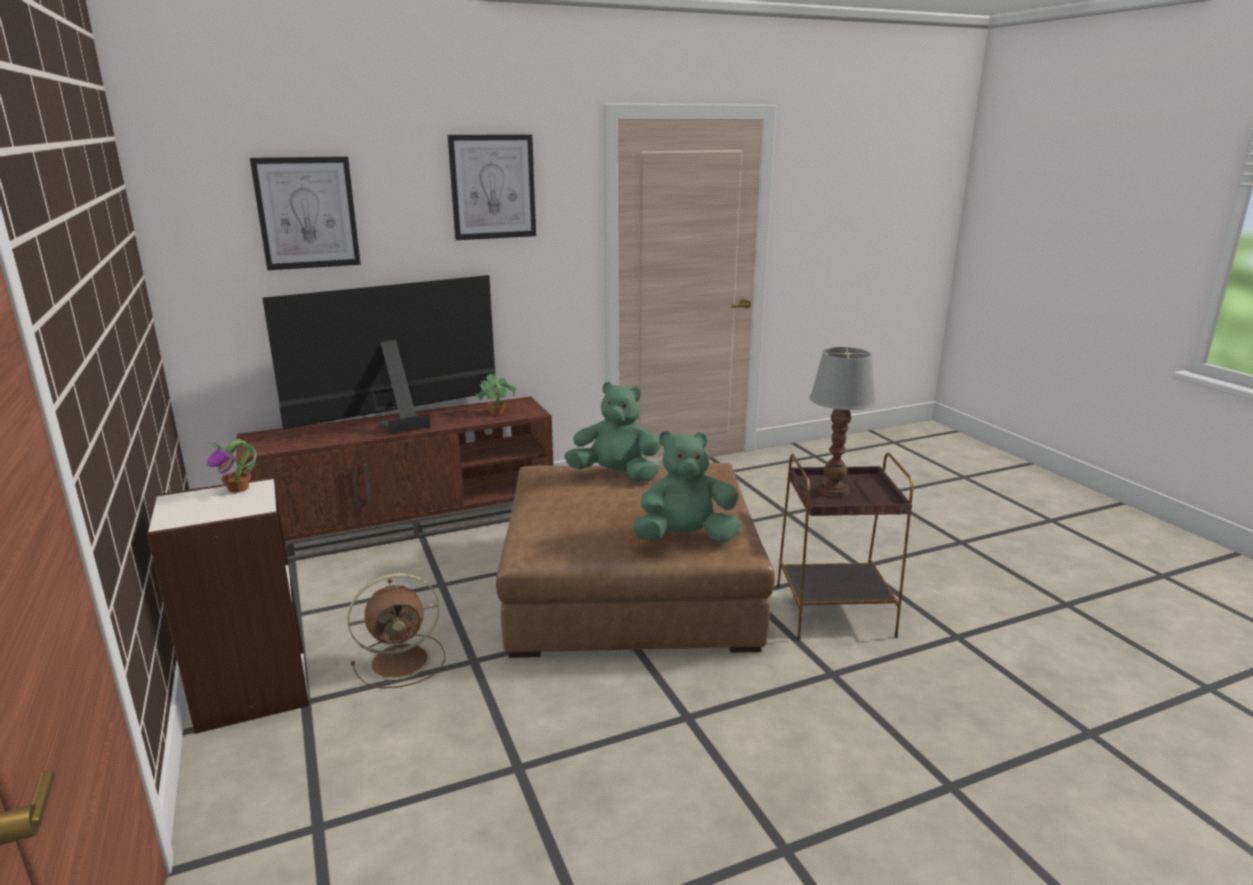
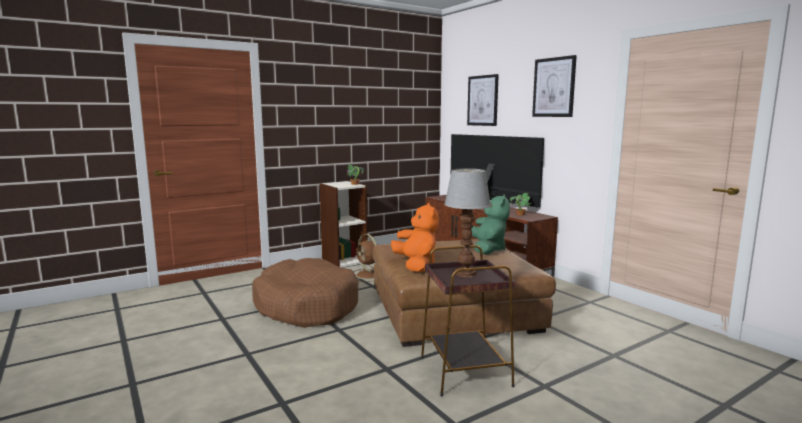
camera: 80 degrees right, 10 degrees down
green plush toy [632,431,740,542] -> orange plush toy [391,203,439,272]
none -> brown dog bed [252,258,358,328]

